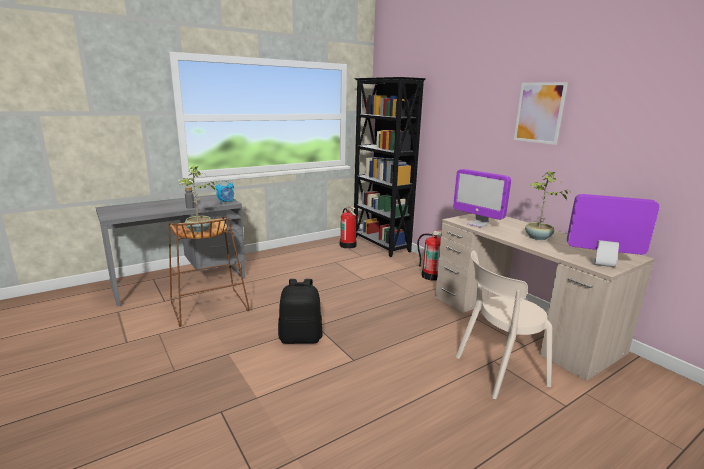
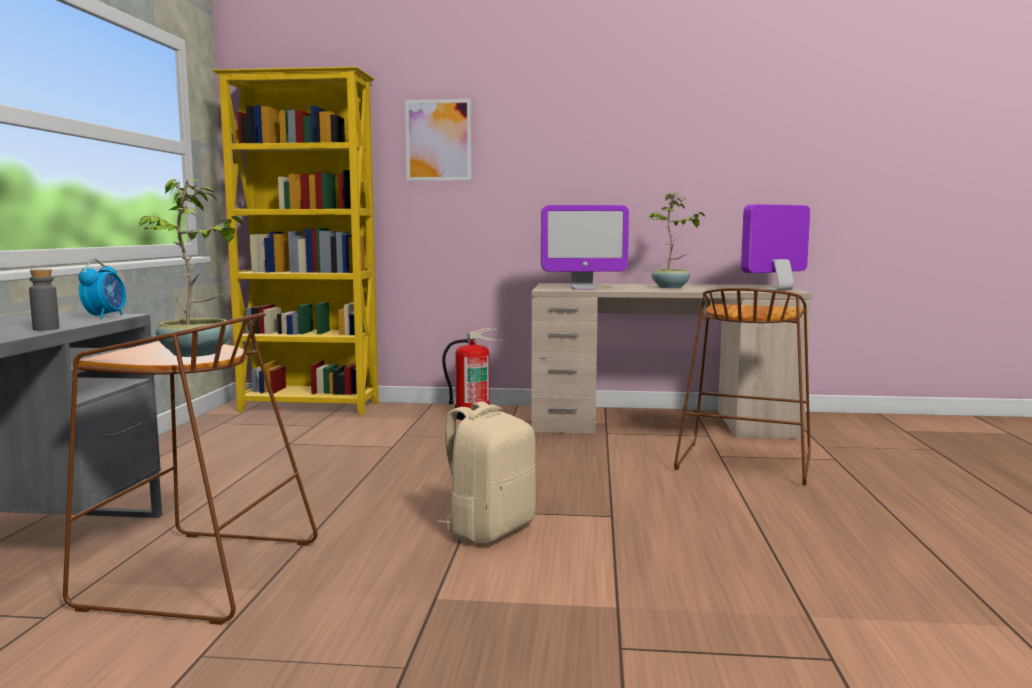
camera: 50 degrees left, 10 degrees down
black backpack [278,279,323,344] -> beige backpack [436,401,536,545]
fire extinguisher [340,207,357,249] -> none
black bookcase [354,77,426,257] -> yellow bookcase [212,67,379,415]
beige chair [456,250,552,399] -> brown stool [674,288,811,485]
picture [514,82,568,145] -> picture moved to [405,99,472,181]

